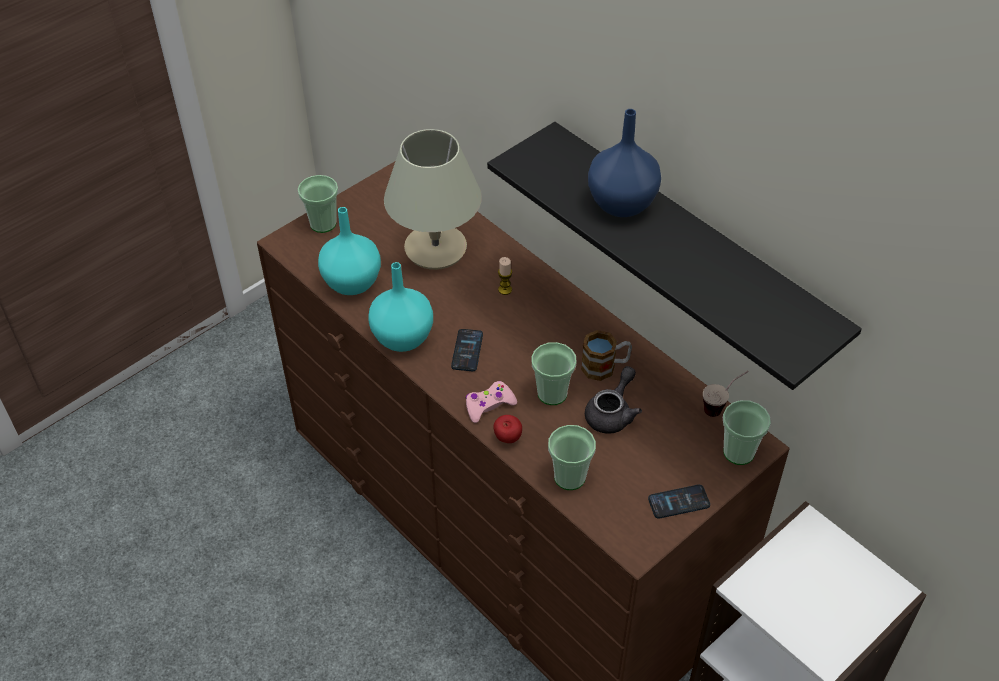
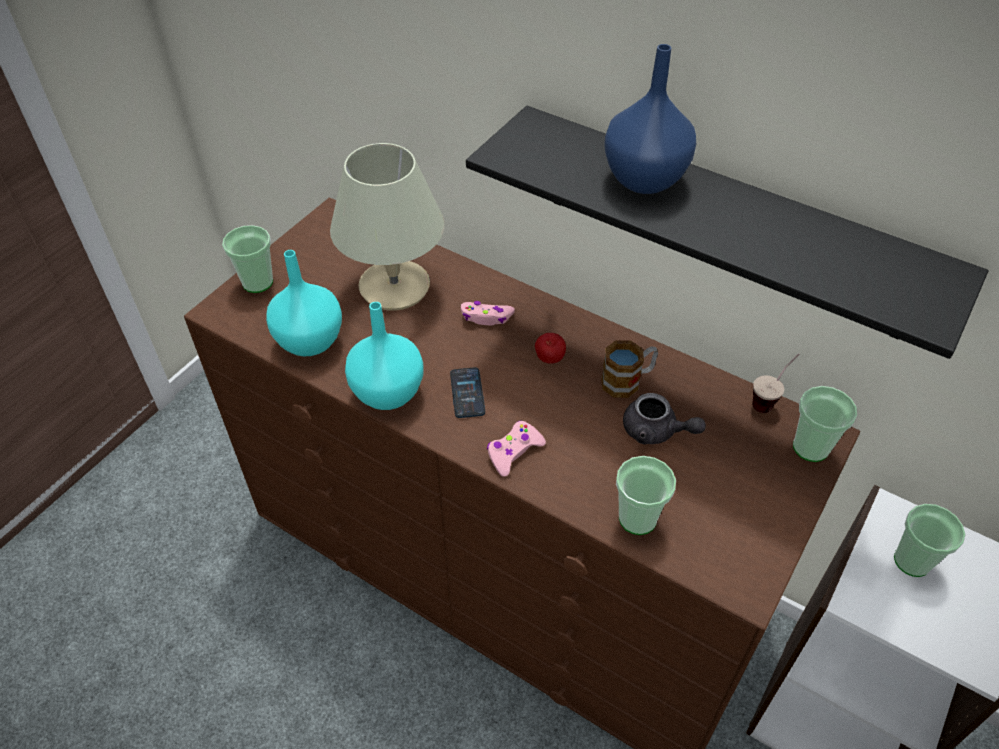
camera: 15 degrees left, 0 degrees up
apple [493,415,522,443] -> apple moved to [535,333,566,364]
candle [498,257,512,295] -> pink game controller [461,301,515,325]
cup [531,342,577,405] -> cup moved to [894,504,966,577]
grey teapot [585,366,642,434] -> grey teapot turned 105 degrees clockwise [623,393,706,444]
phone [648,485,710,518] -> none

